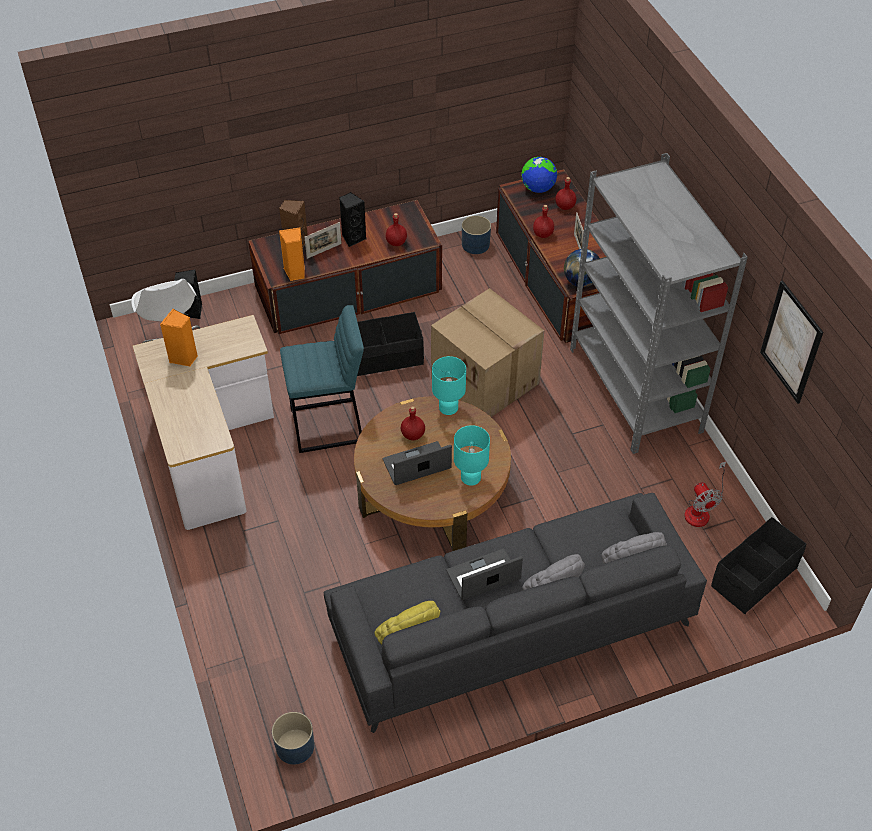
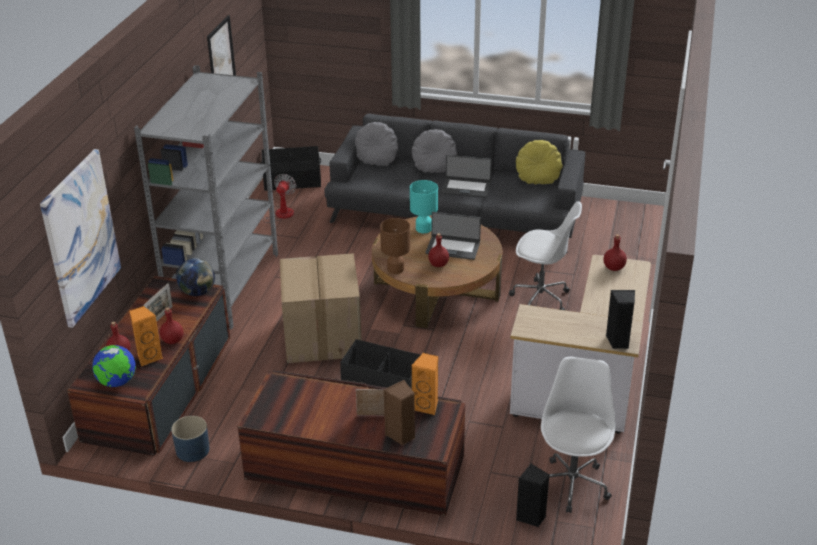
camera: 145 degrees left, 15 degrees down
orange speaker [160,309,198,367] -> orange speaker moved to [129,306,163,366]
blue planter [272,712,314,765] -> none
turquoise stool [280,305,364,453] -> none
black speaker [339,192,366,247] -> black speaker moved to [606,290,635,349]
red bottle [386,213,407,246] -> red bottle moved to [603,234,627,271]
turquoise table lamp [432,356,466,415] -> brown table lamp [380,218,410,274]
none -> picture [40,149,121,328]
none -> white office chair [509,201,582,310]

